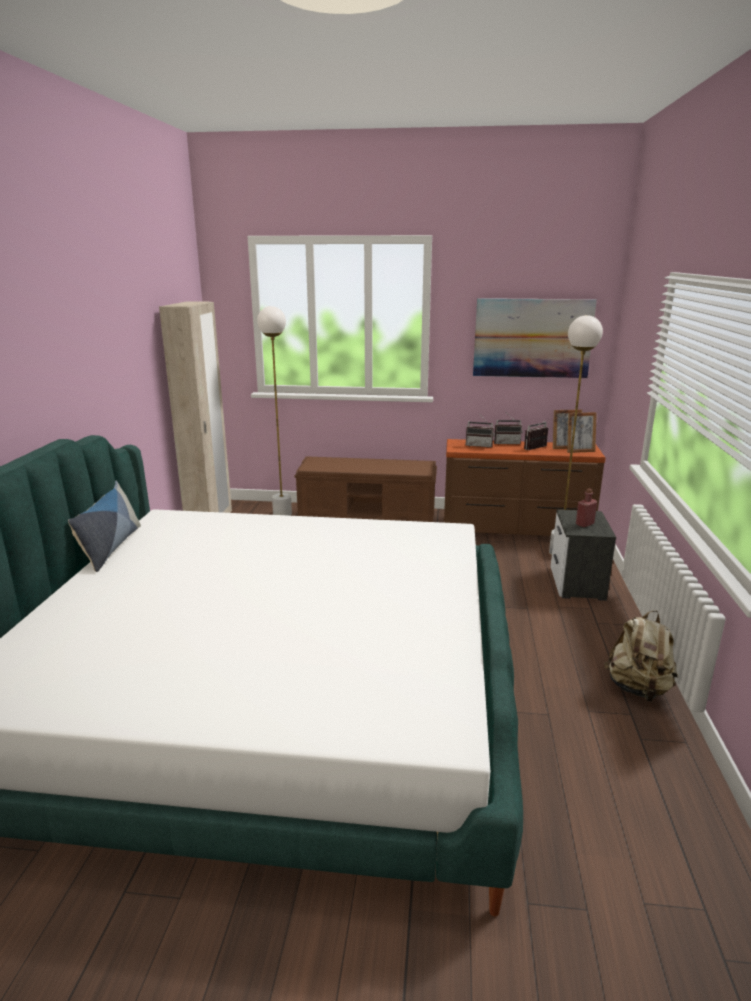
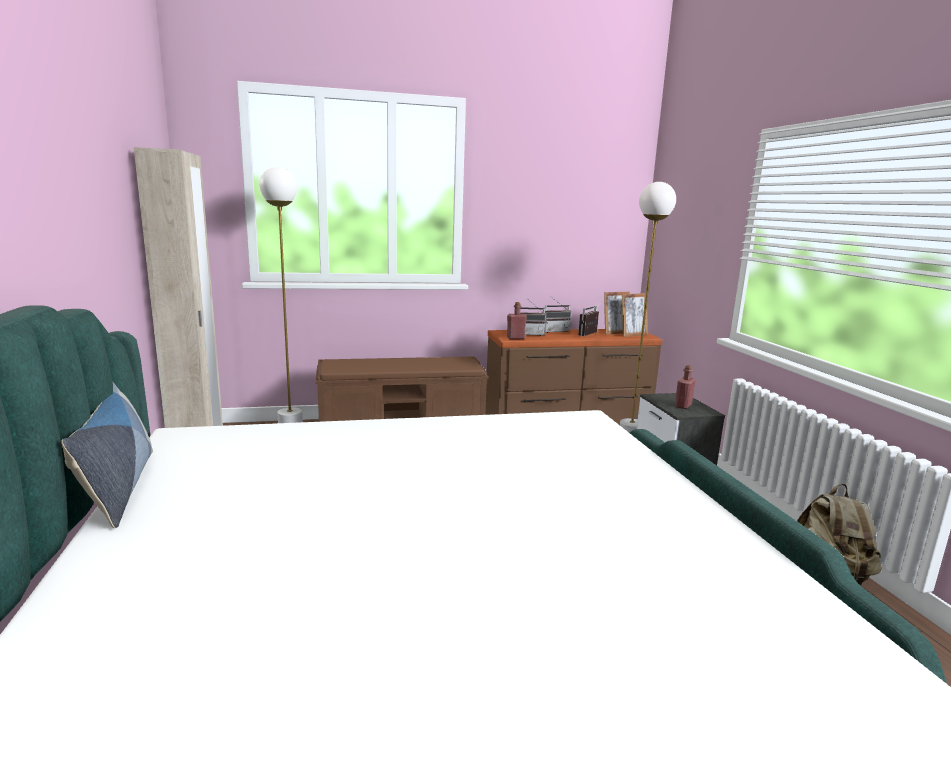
camera: 20 degrees left, 5 degrees down
picture [473,298,597,378] -> none
none -> red bottle [507,302,527,339]

